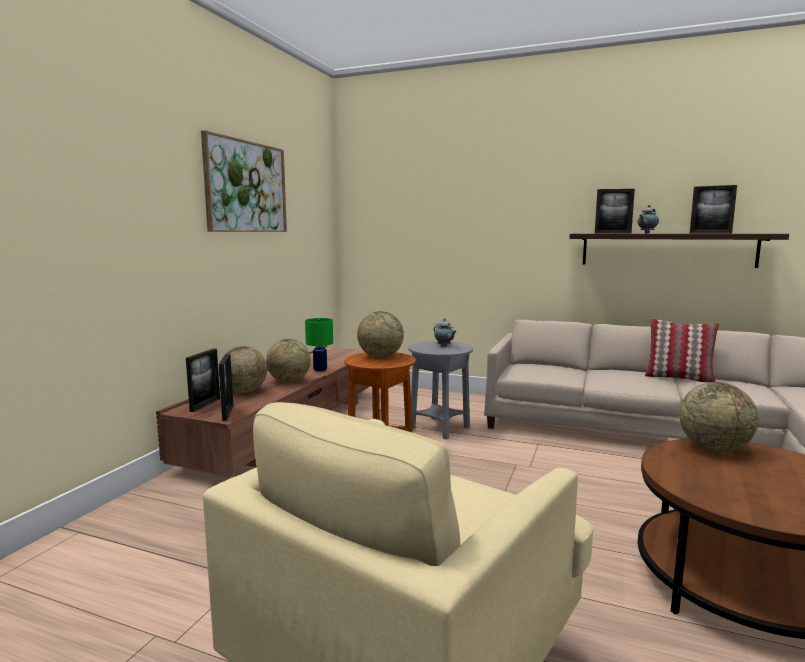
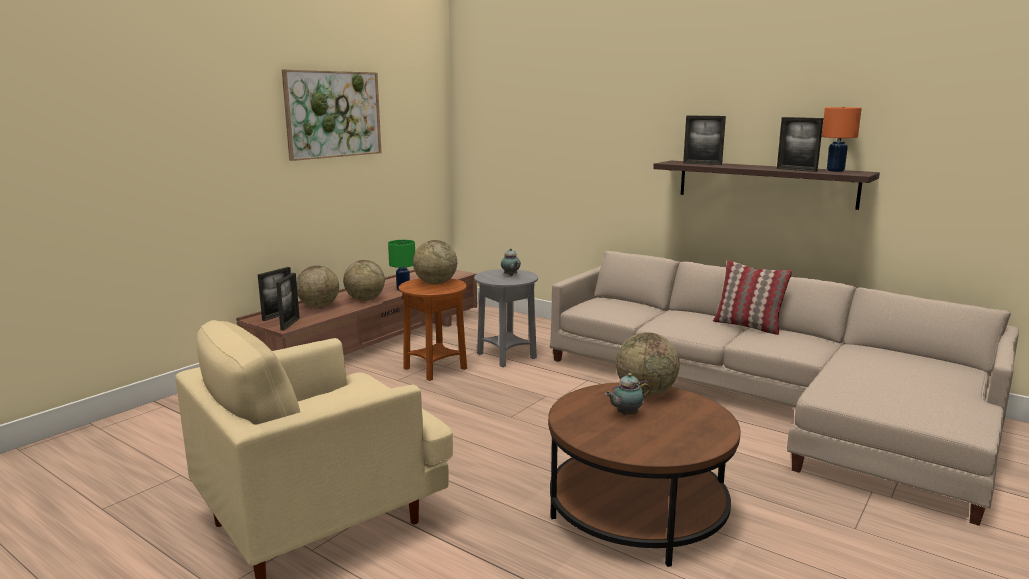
camera: 15 degrees right, 5 degrees up
teapot [637,205,659,233] -> teapot moved to [605,373,650,415]
none -> orange table lamp [822,106,862,172]

